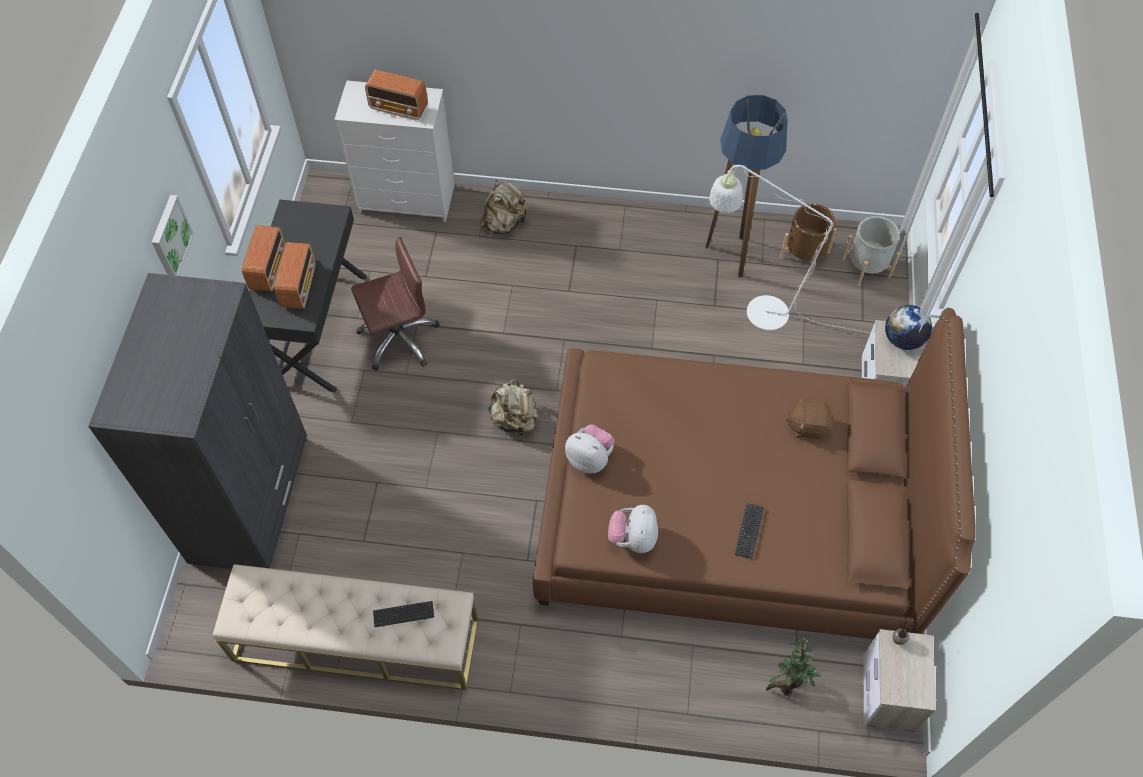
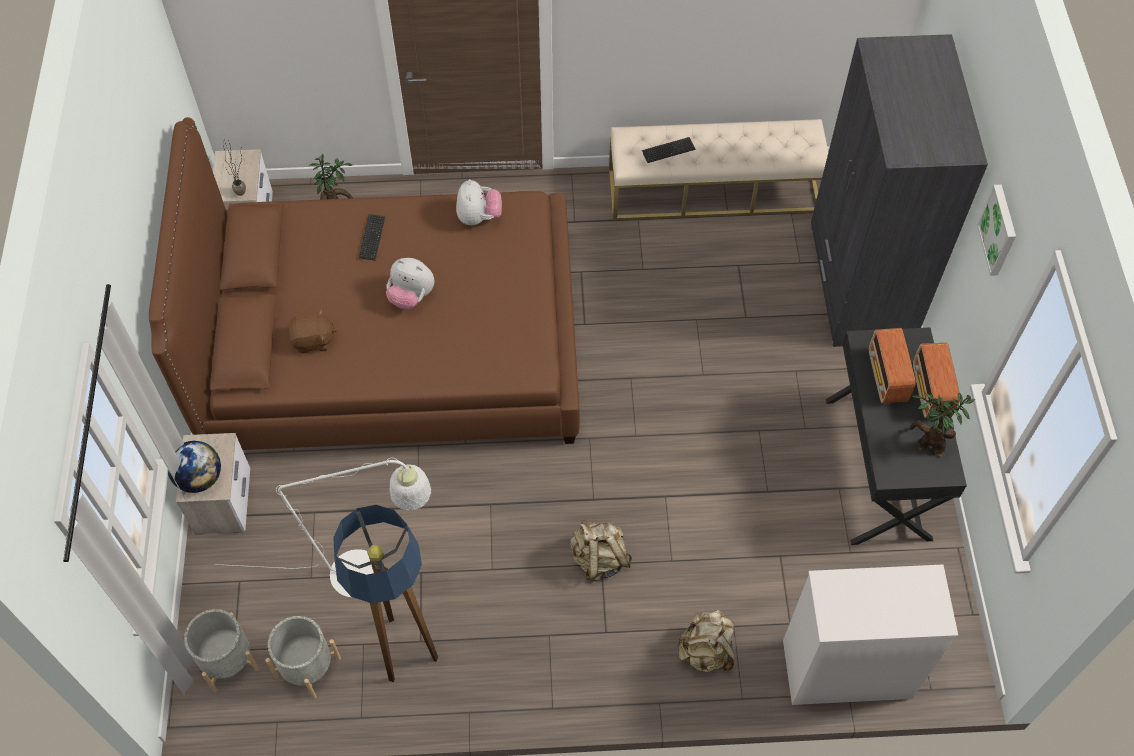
camera: 170 degrees right, 0 degrees up
brown office chair [351,237,440,371] -> none
radio [365,70,428,120] -> none
beige backpack [488,379,539,435] -> beige backpack moved to [570,520,632,581]
plush toy [565,425,615,474] -> plush toy moved to [386,258,435,309]
brown planter [780,203,837,275] -> grey planter [265,616,341,699]
none -> potted plant [910,392,976,456]

